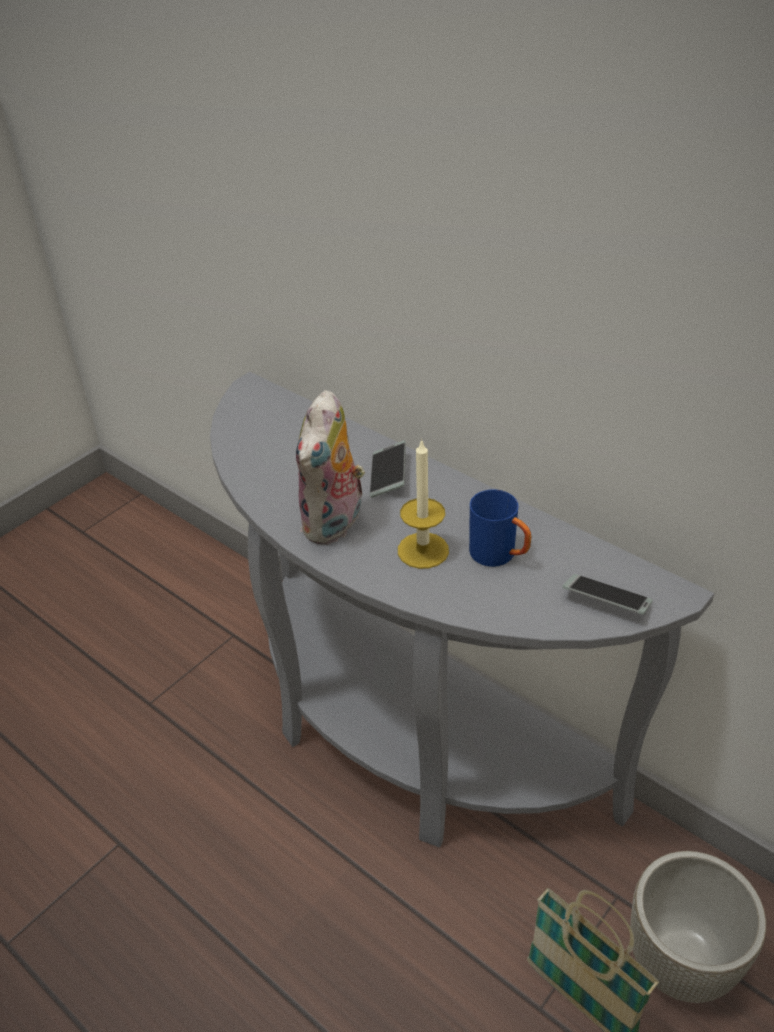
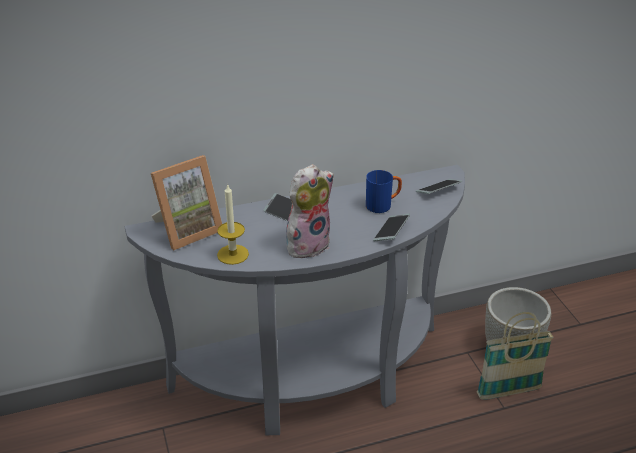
camera: 60 degrees left, 5 degrees down
plush toy [296,390,365,545] -> plush toy turned 90 degrees counterclockwise [286,164,334,258]
candle [398,439,449,569] -> candle moved to [217,184,249,265]
none -> picture frame [151,155,222,250]
none -> phone [373,214,410,241]

